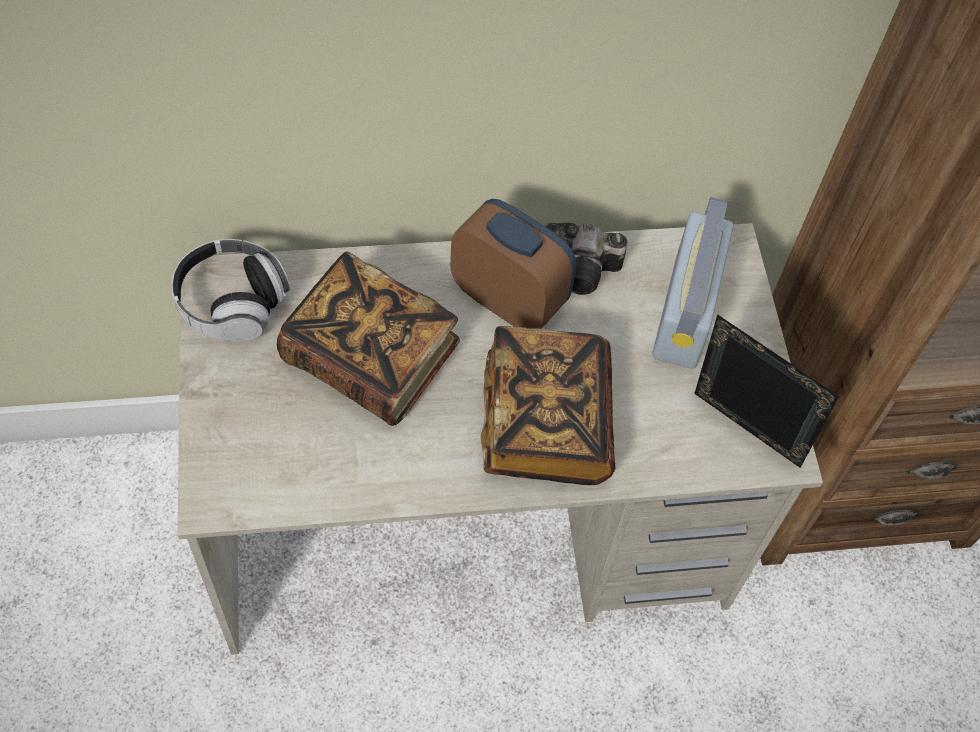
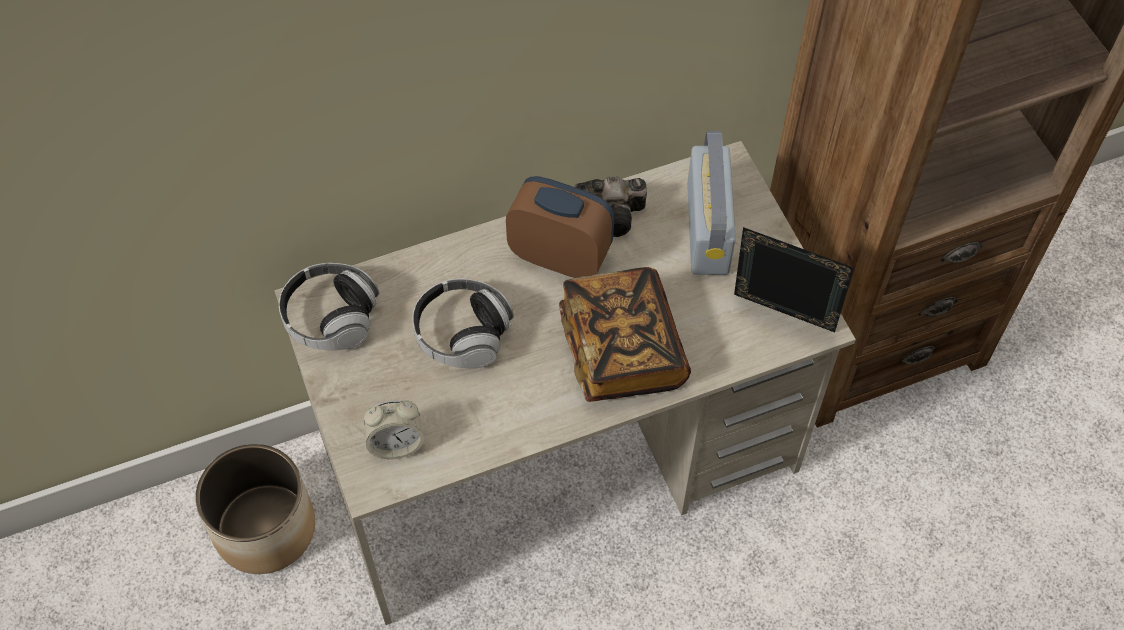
camera: 10 degrees left, 0 degrees up
book [277,252,460,426] -> headphones [412,279,514,369]
none -> planter [195,444,315,574]
none -> alarm clock [364,400,424,459]

